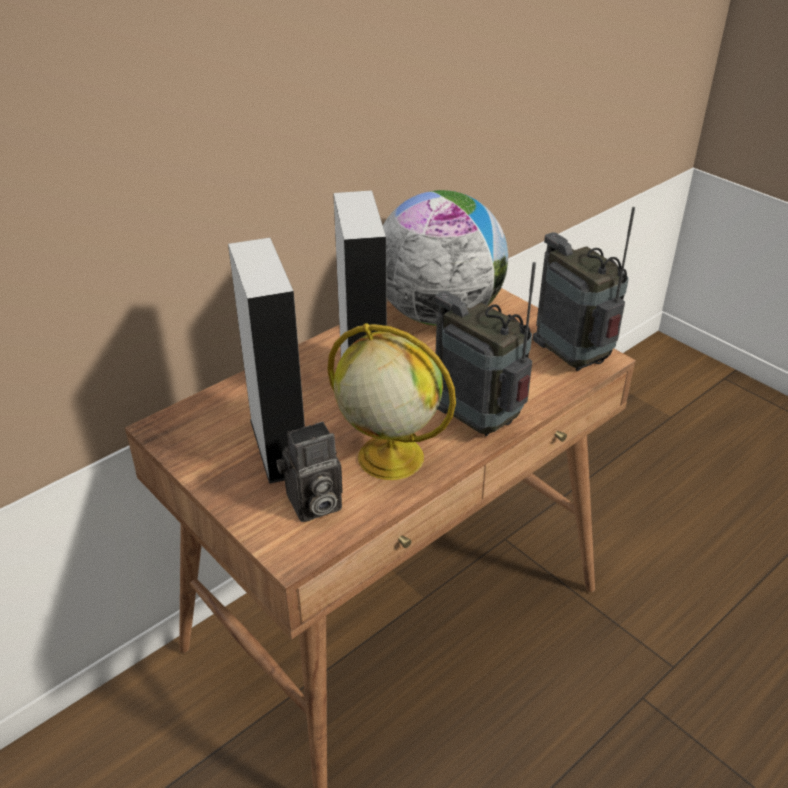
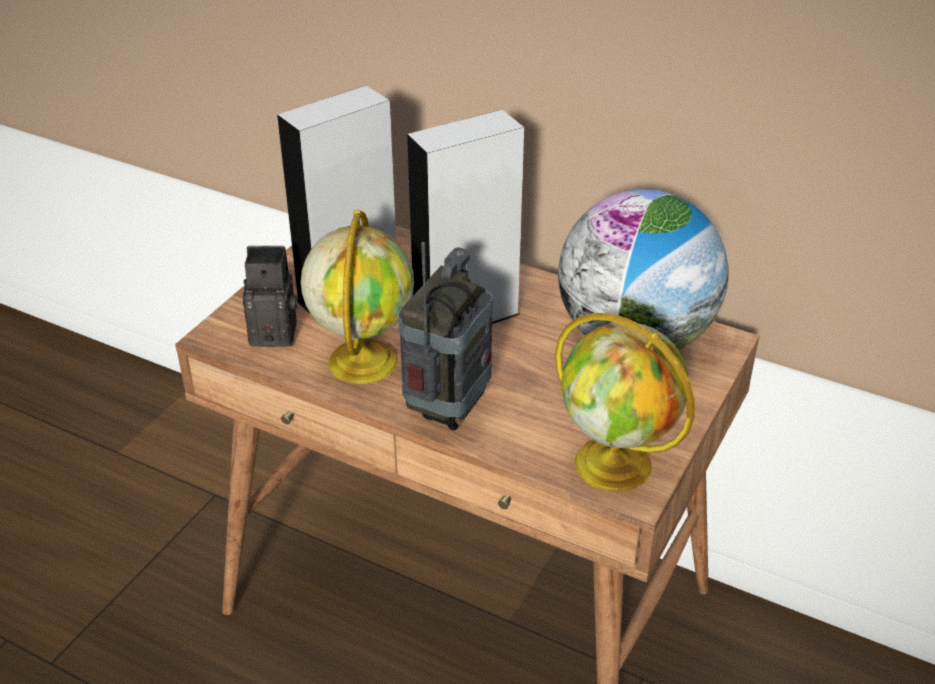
camera: 70 degrees right, 0 degrees up
camera [276,421,343,522] -> camera turned 135 degrees clockwise [243,246,297,347]
radio [533,207,635,371] -> globe [555,313,695,492]

